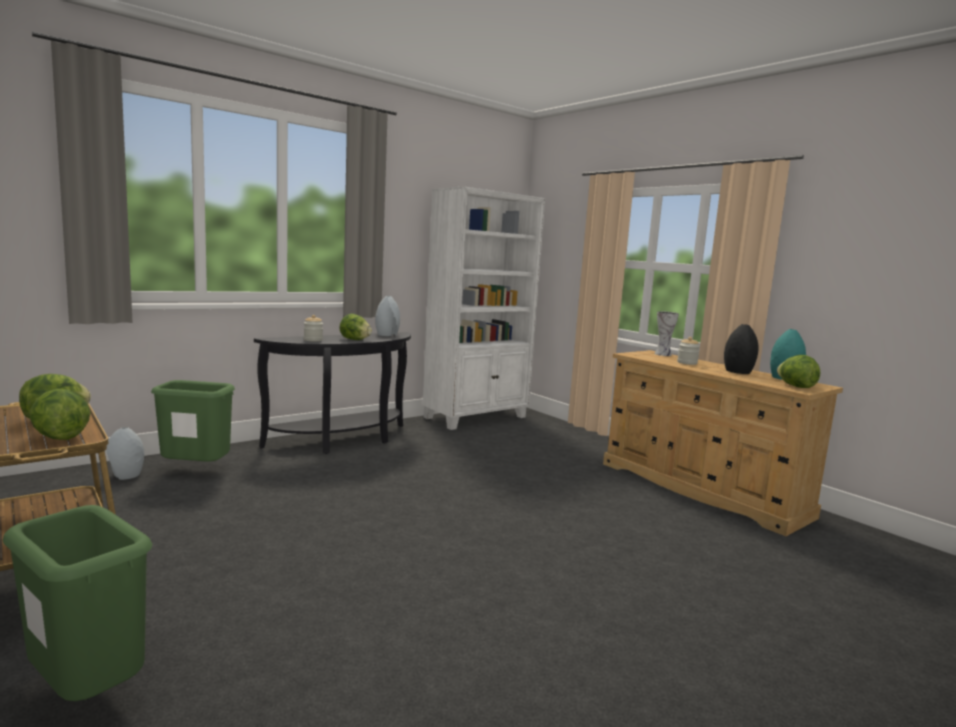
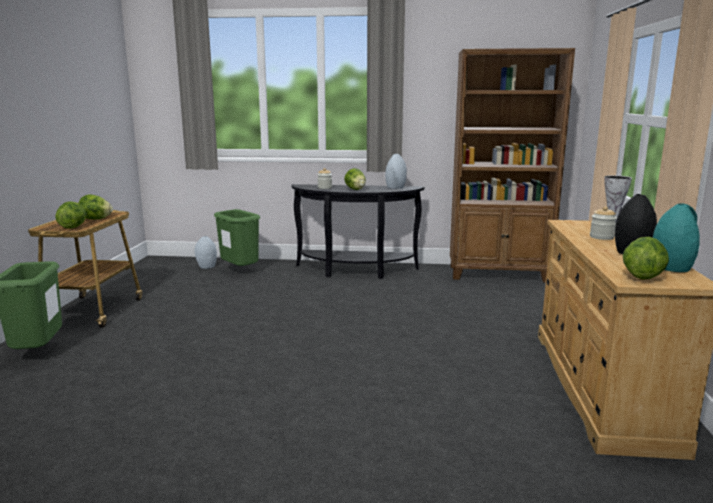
camera: 45 degrees right, 5 degrees up
white bookcase [423,186,545,430] -> brown bookcase [450,48,575,283]

